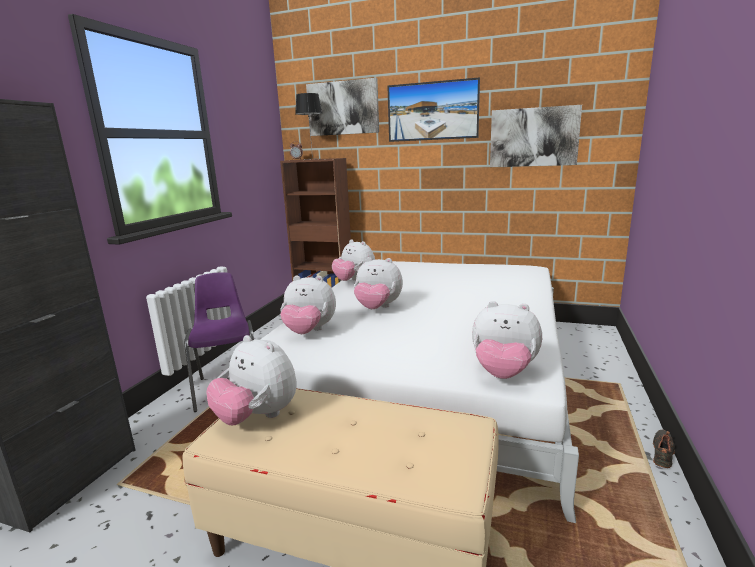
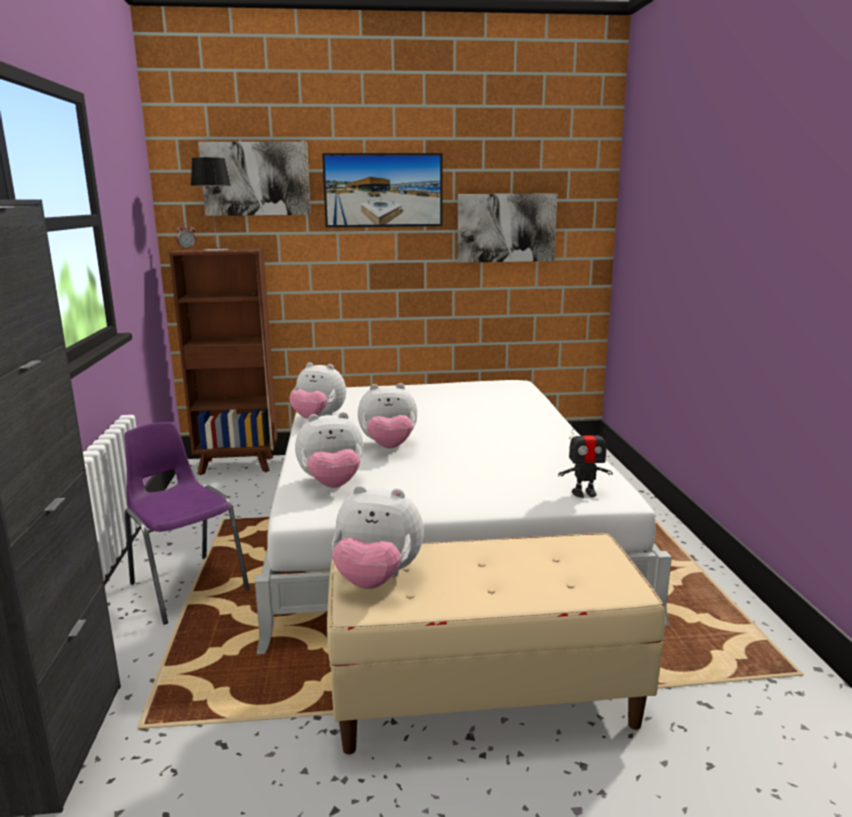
camera: 25 degrees left, 0 degrees up
plush toy [472,301,542,379] -> toy robot [558,423,613,498]
black shoe [653,430,675,468] -> none

